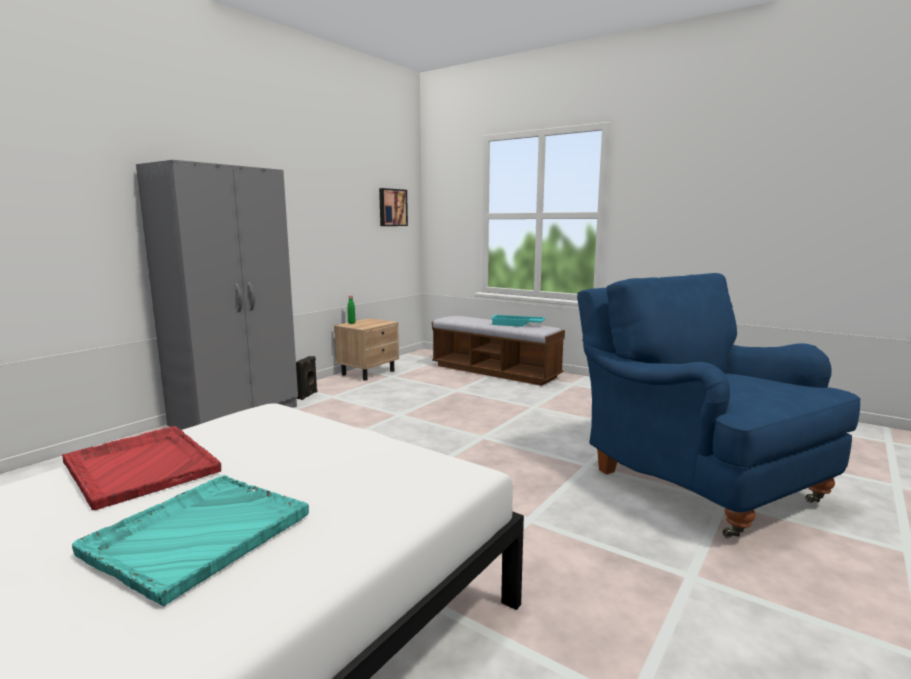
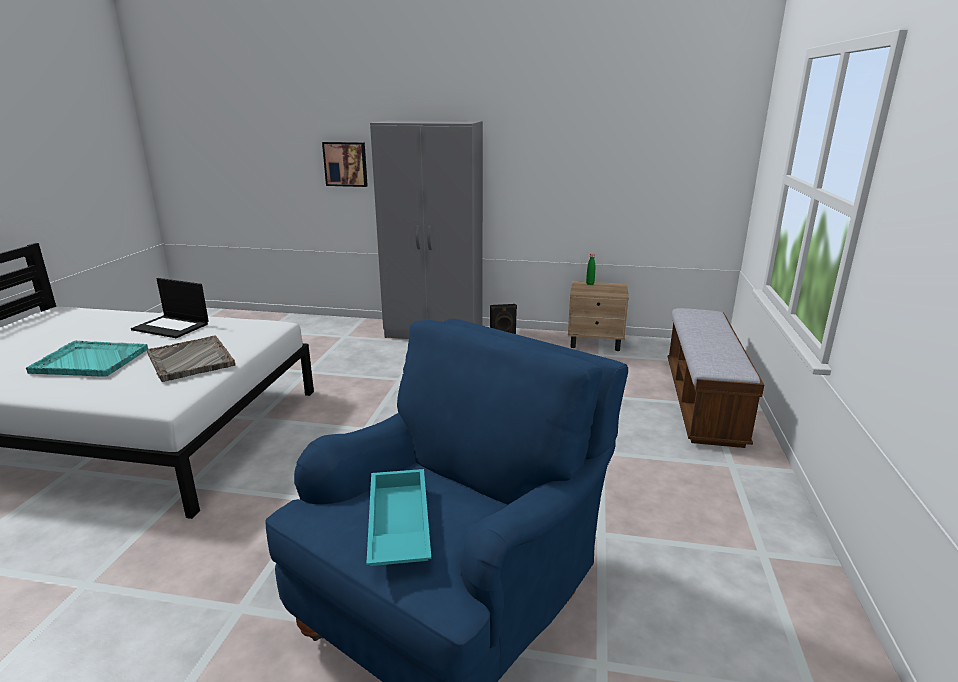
camera: 65 degrees right, 10 degrees up
red tray [62,426,221,510] -> laptop [131,278,209,338]
picture [379,188,408,226] -> picture moved to [322,142,368,187]
turquoise tray [491,315,546,327] -> turquoise tray moved to [366,469,431,566]
none -> grey tray [147,335,235,382]

